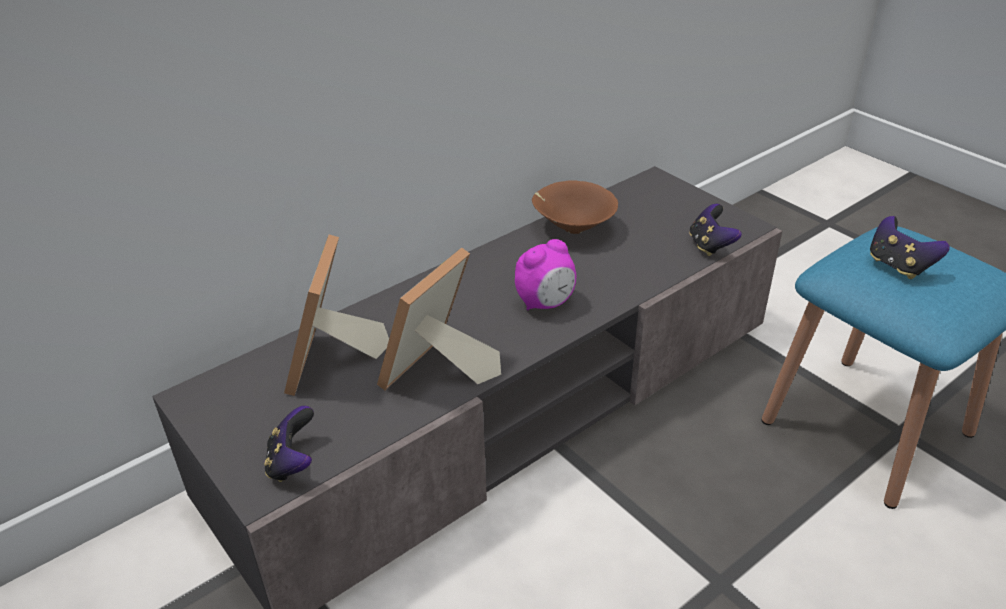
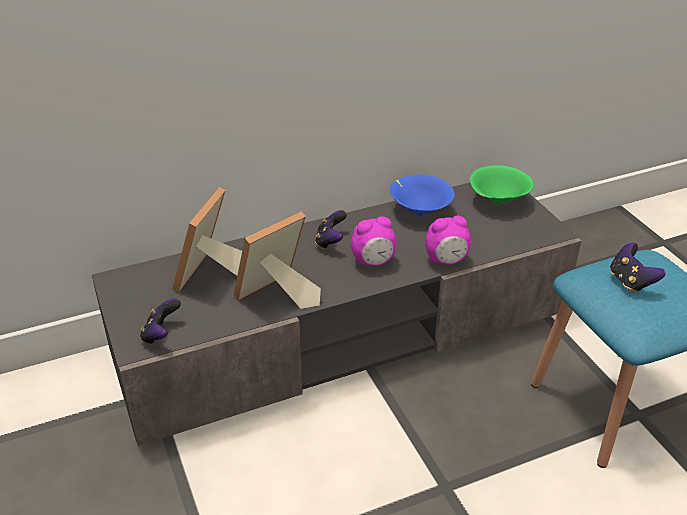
camera: 15 degrees right, 0 degrees up
brown bowl [532,180,618,234] -> blue bowl [390,174,455,216]
game controller [689,204,742,256] -> game controller moved to [315,210,347,249]
none -> alarm clock [425,216,471,265]
none -> green bowl [470,165,534,205]

